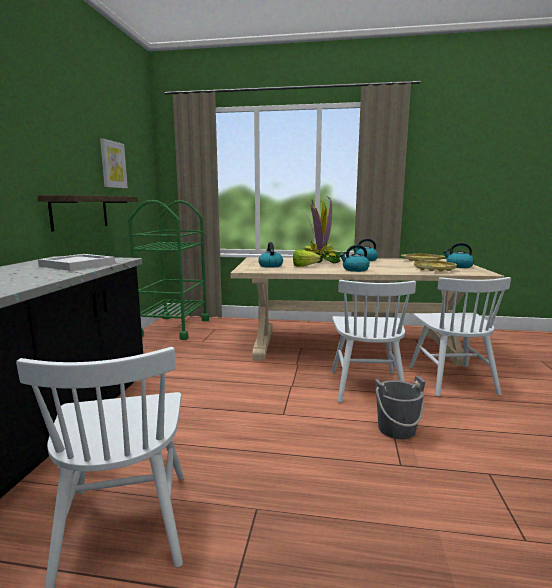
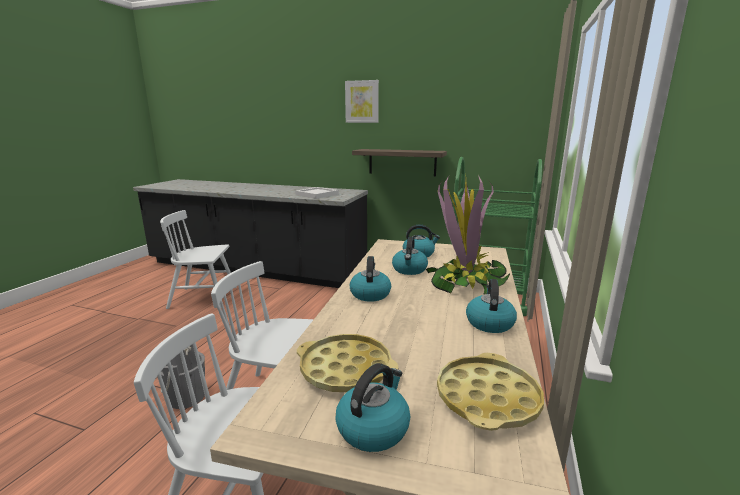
camera: 100 degrees right, 5 degrees up
picture [100,138,128,188] -> picture moved to [345,80,379,123]
lettuce [293,250,321,267] -> kettle [392,237,428,275]

